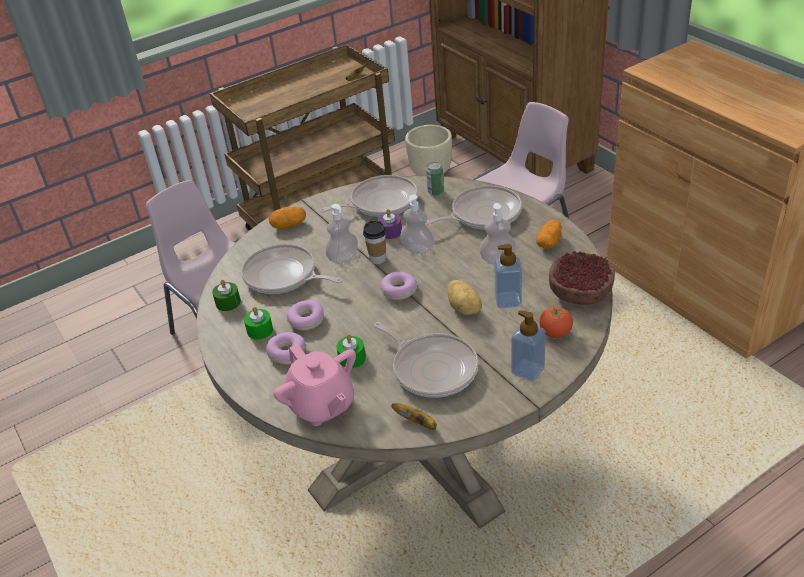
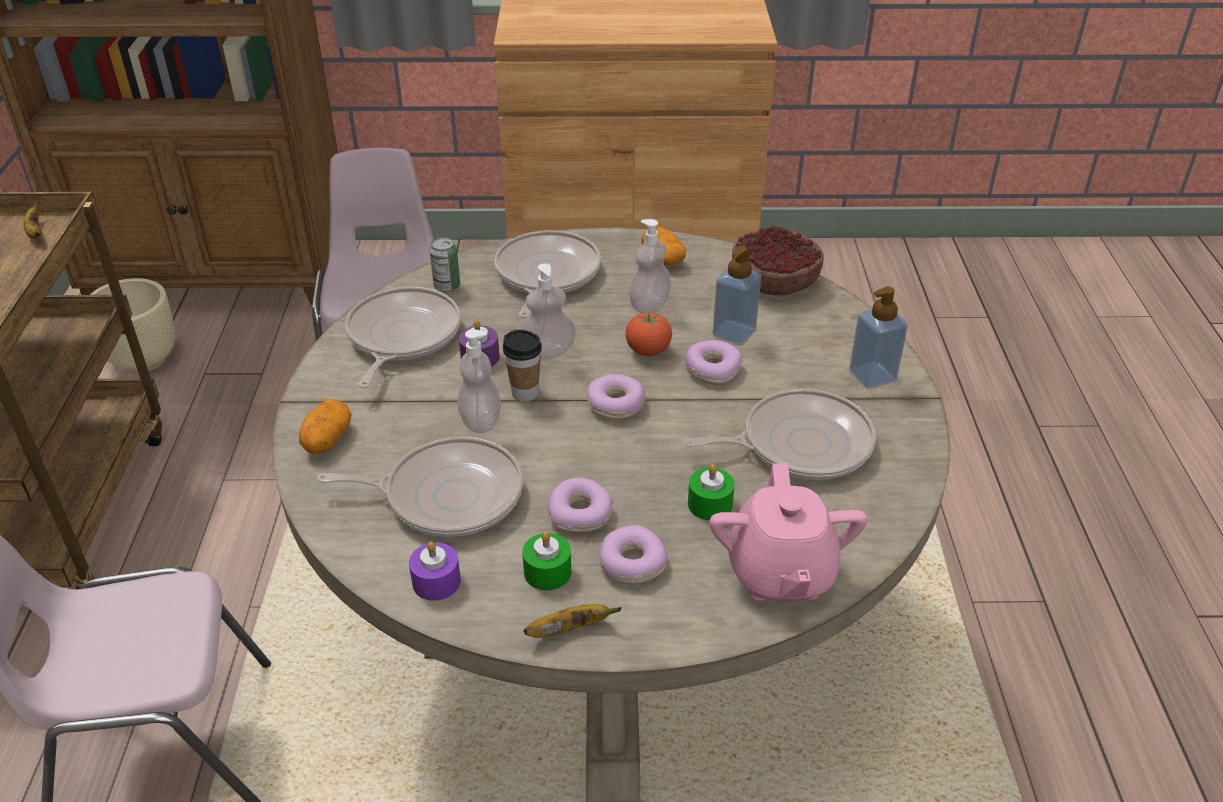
camera: 60 degrees left, 0 degrees up
green candle [212,279,241,311] -> purple candle [409,541,461,601]
frying pan [241,244,343,294] -> frying pan turned 150 degrees counterclockwise [317,437,523,537]
pink teapot [274,344,356,426] -> pink teapot turned 90 degrees clockwise [709,463,867,601]
banana [391,403,437,430] -> banana moved to [524,604,622,638]
potato [447,280,482,315] -> donut [684,340,742,384]
tomato [539,307,573,338] -> tomato moved to [625,311,672,356]

